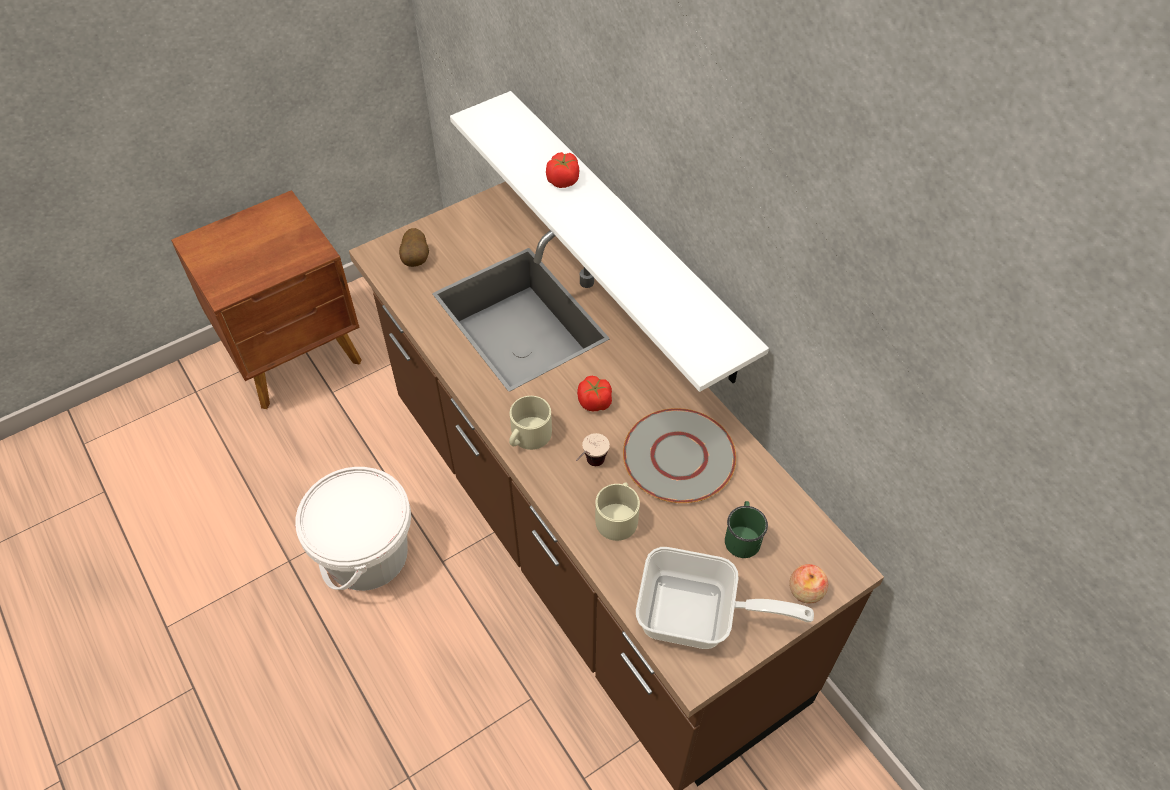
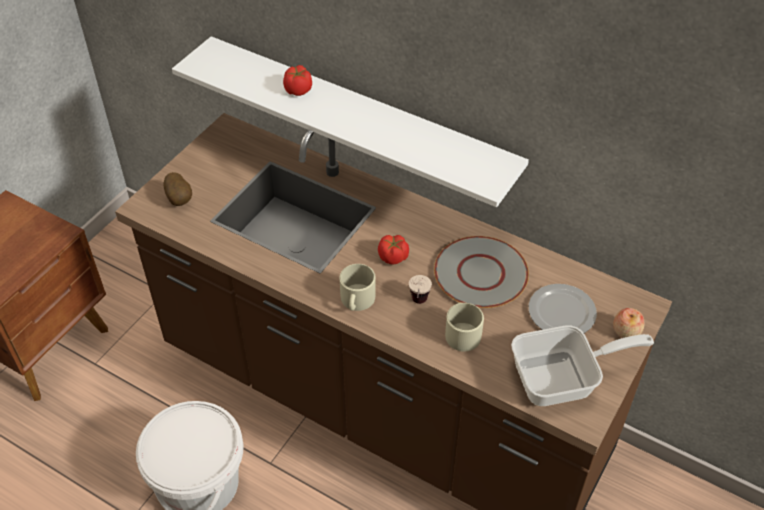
camera: 25 degrees left, 5 degrees down
green mug [725,501,768,558] -> plate [529,284,597,333]

